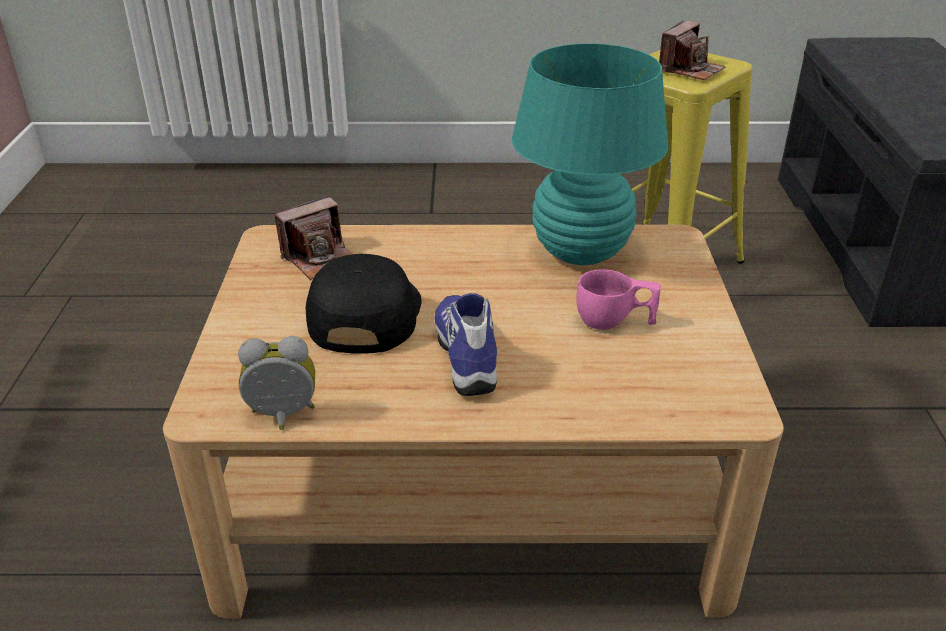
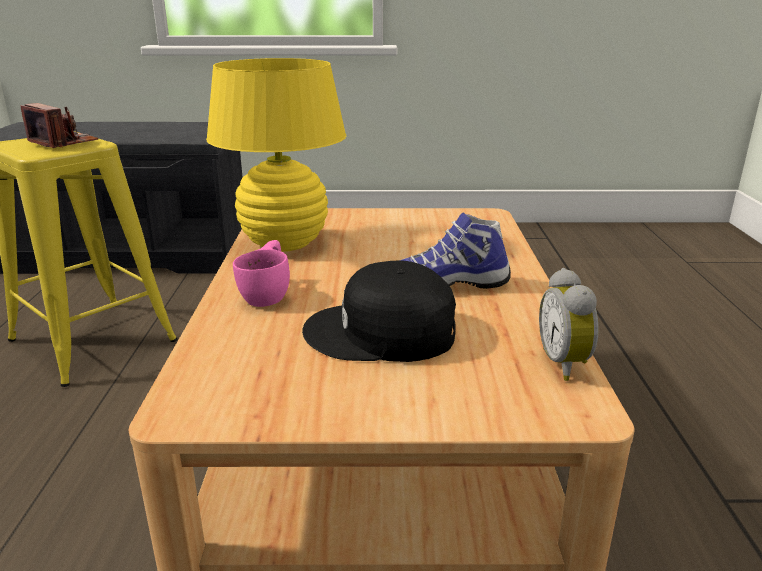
camera: 90 degrees left, 10 degrees down
camera [274,196,353,280] -> none
turquoise table lamp [512,43,669,265] -> yellow table lamp [206,58,346,252]
pink cup [576,269,661,330] -> pink cup moved to [233,240,290,307]

